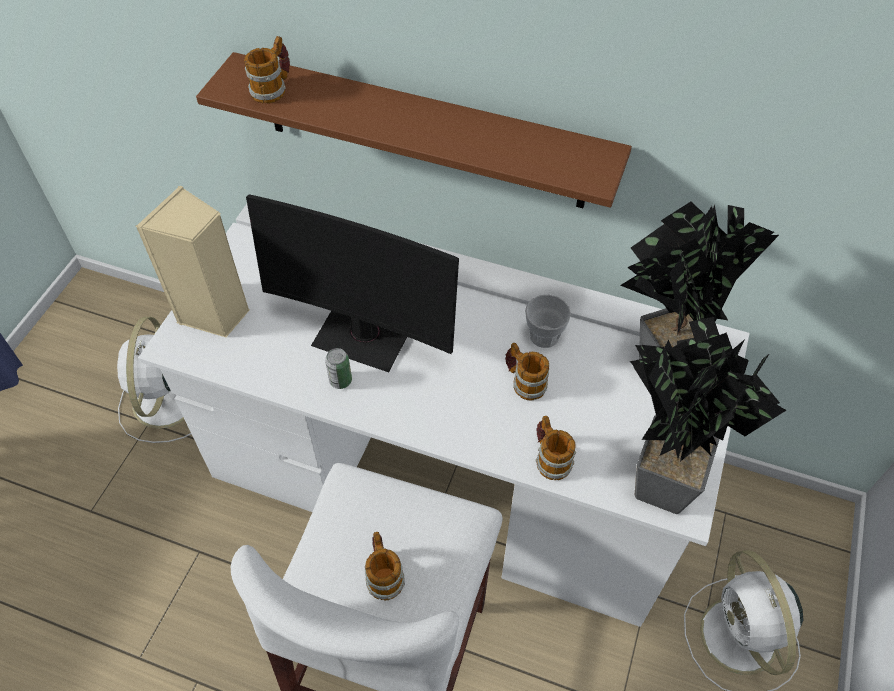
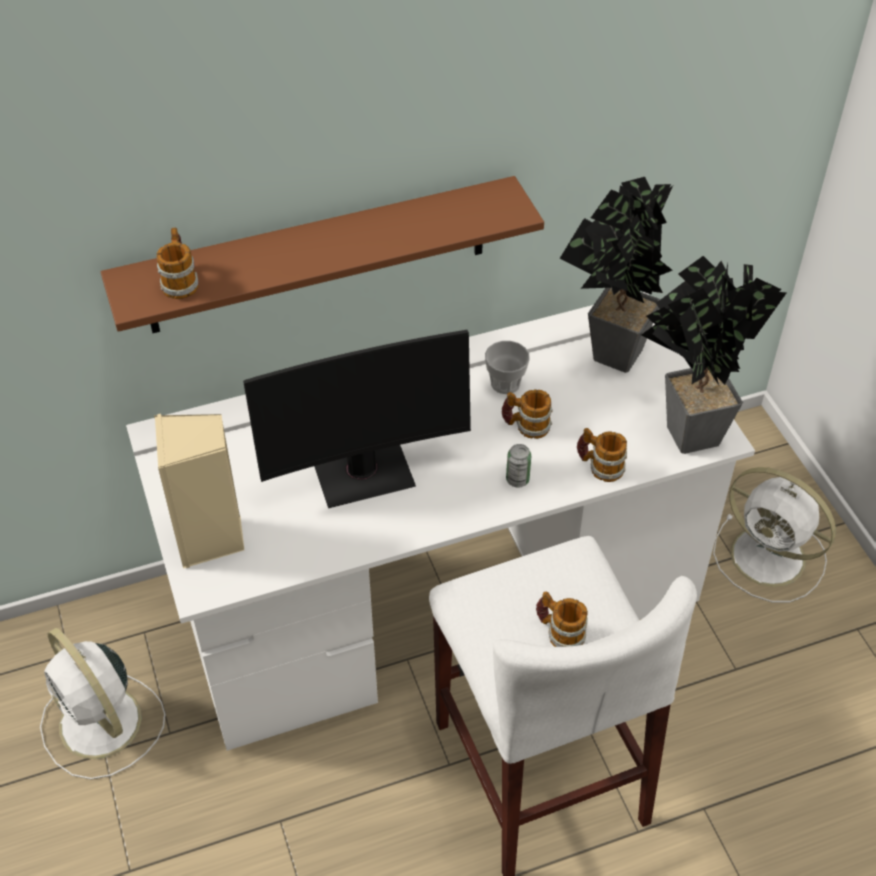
camera: 40 degrees left, 5 degrees down
can [325,348,352,389] -> can moved to [506,444,531,487]

